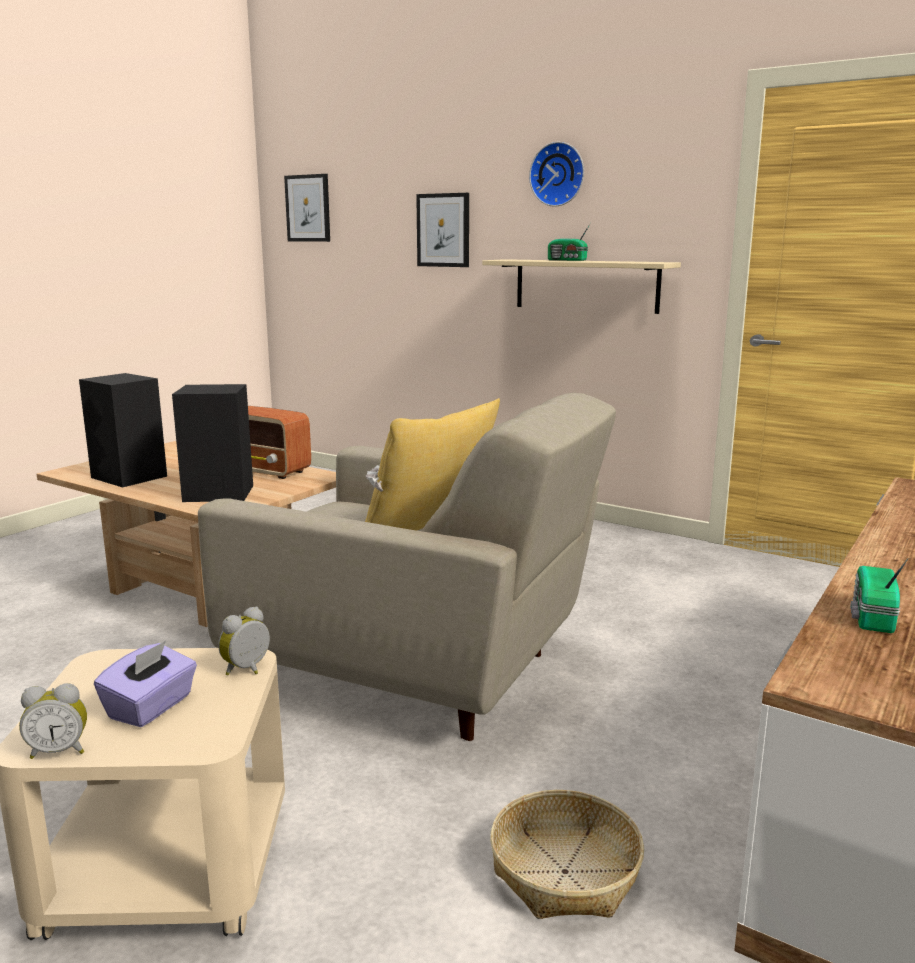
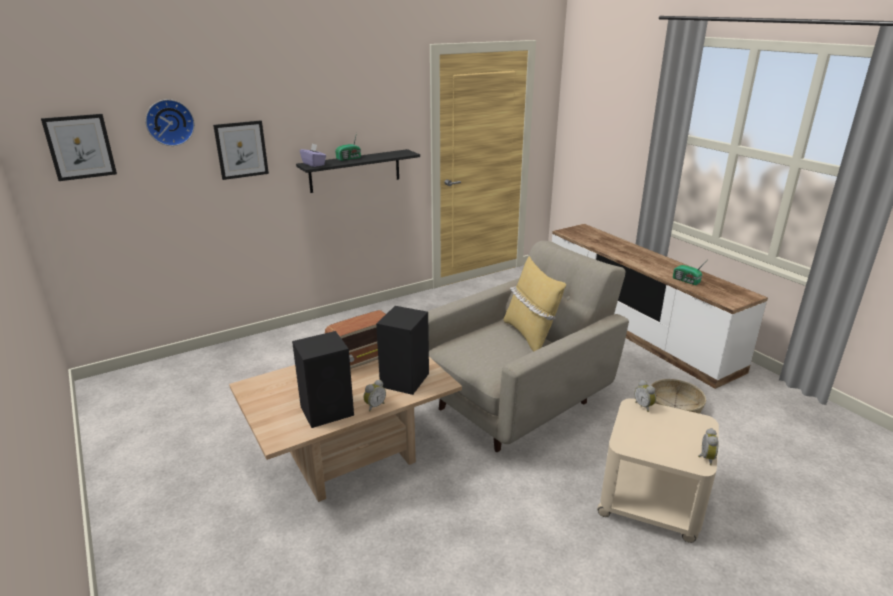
camera: 65 degrees left, 10 degrees up
purple tissue box [94,641,197,727] -> purple tissue box moved to [300,143,326,167]
beige shelf [482,259,681,314] -> black shelf [296,149,420,193]
wall clock [529,142,584,207] -> wall clock moved to [145,99,195,146]
none -> alarm clock [364,380,386,411]

